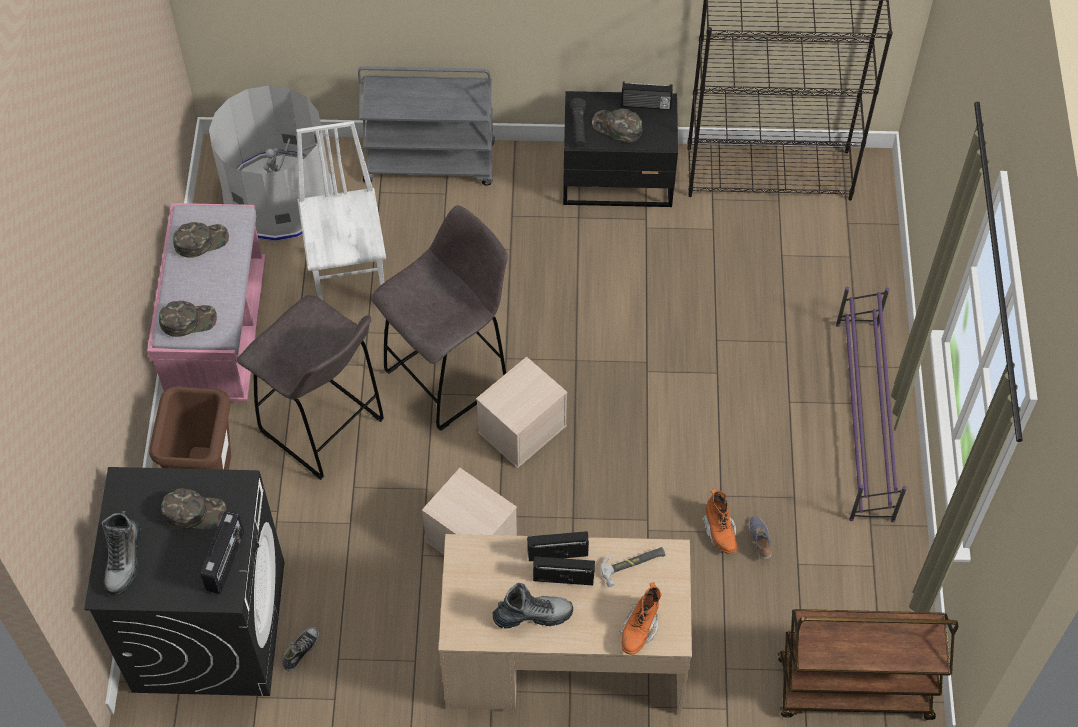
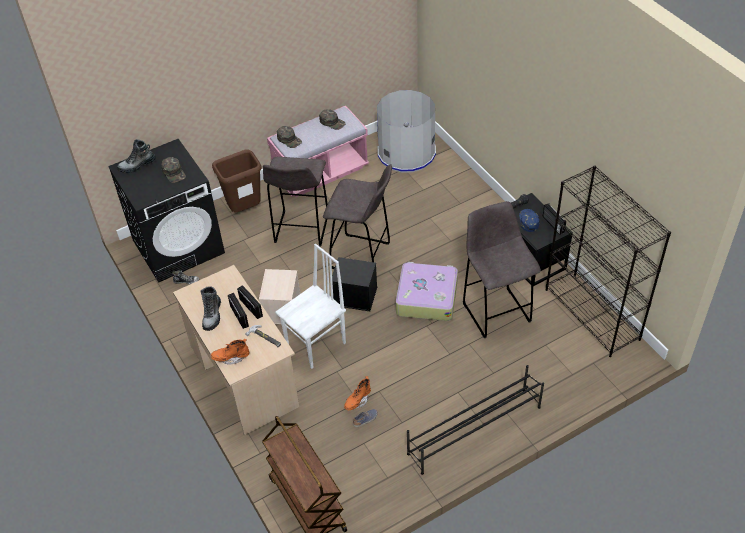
camera: 60 degrees right, 10 degrees down
radio [201,511,244,594] -> none
white chair [296,121,386,300] -> white chair moved to [275,244,346,369]
grey cart [358,66,495,186] -> none
beige storage box [476,356,567,468] -> black storage box [332,257,377,311]
boot [493,583,573,628] -> boot turned 45 degrees clockwise [200,286,221,331]
green cap [592,109,642,143] -> blue cap [519,209,539,232]
purple shoe rack [836,287,907,522] -> black shoe rack [407,365,544,475]
none -> suitcase [396,262,458,321]
none -> grey stool [463,201,541,338]

